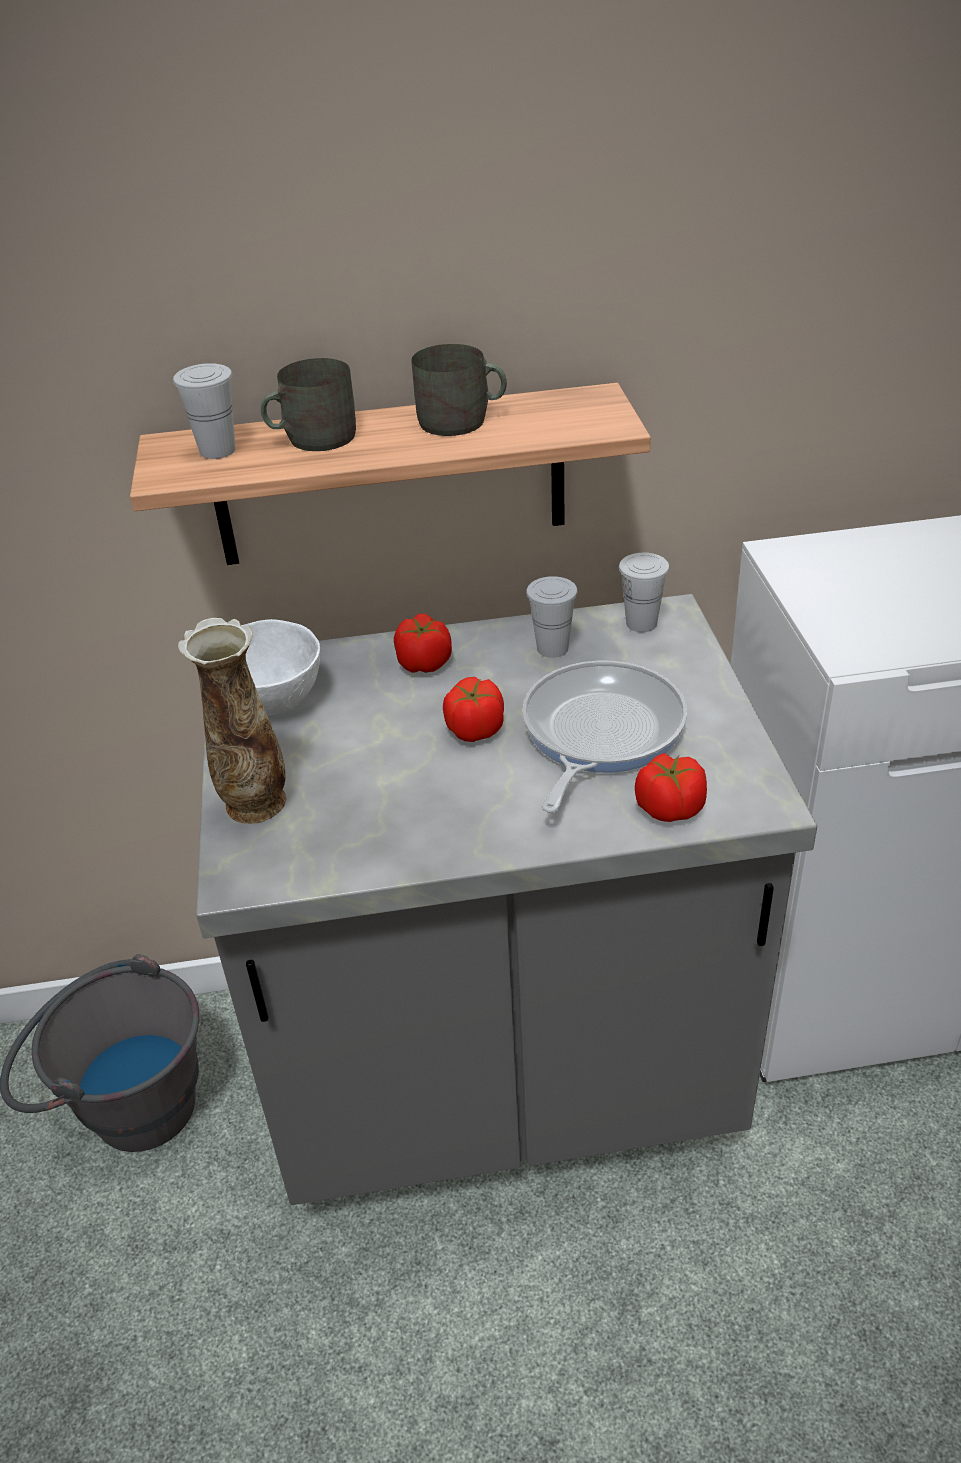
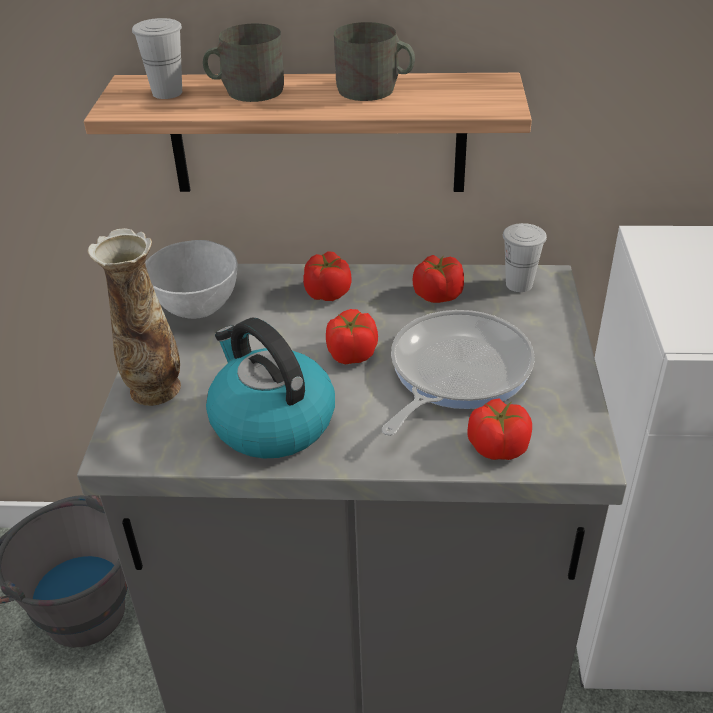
camera: 10 degrees right, 0 degrees up
white cup [526,576,578,658] -> tomato [413,255,464,303]
none -> kettle [206,318,335,459]

